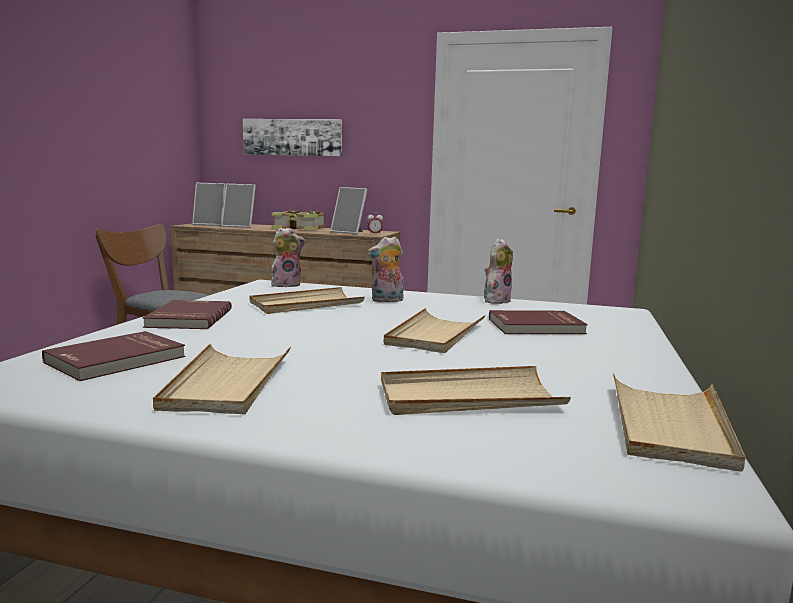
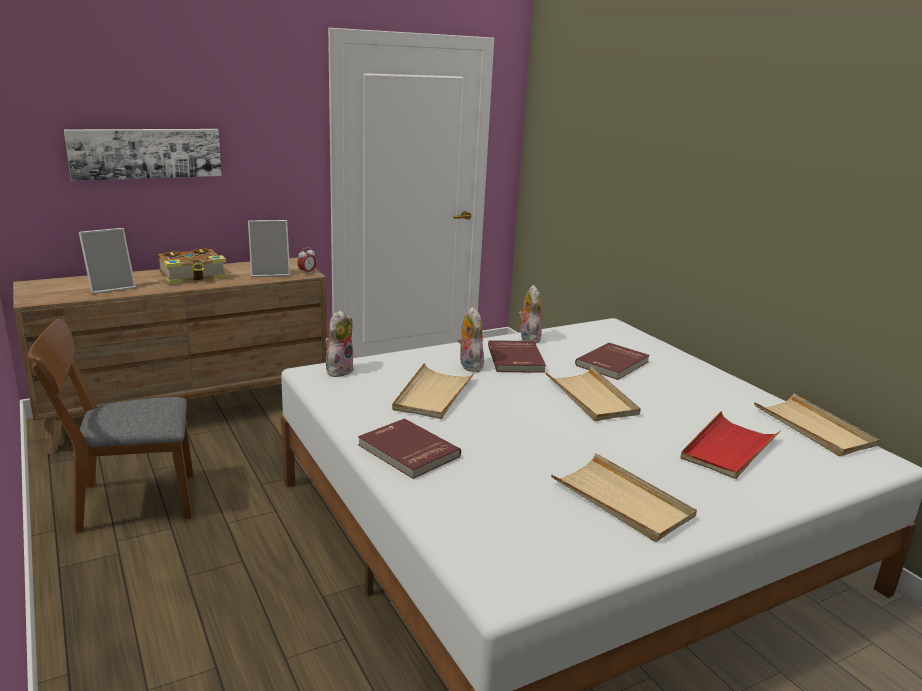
camera: 45 degrees left, 10 degrees up
red book [42,331,185,381] -> red book moved to [488,340,546,373]
picture frame [192,183,226,226] -> none
plush toy [367,236,404,302] -> plush toy turned 135 degrees clockwise [457,307,484,372]
beige tray [381,366,571,415] -> red tray [681,411,781,479]

